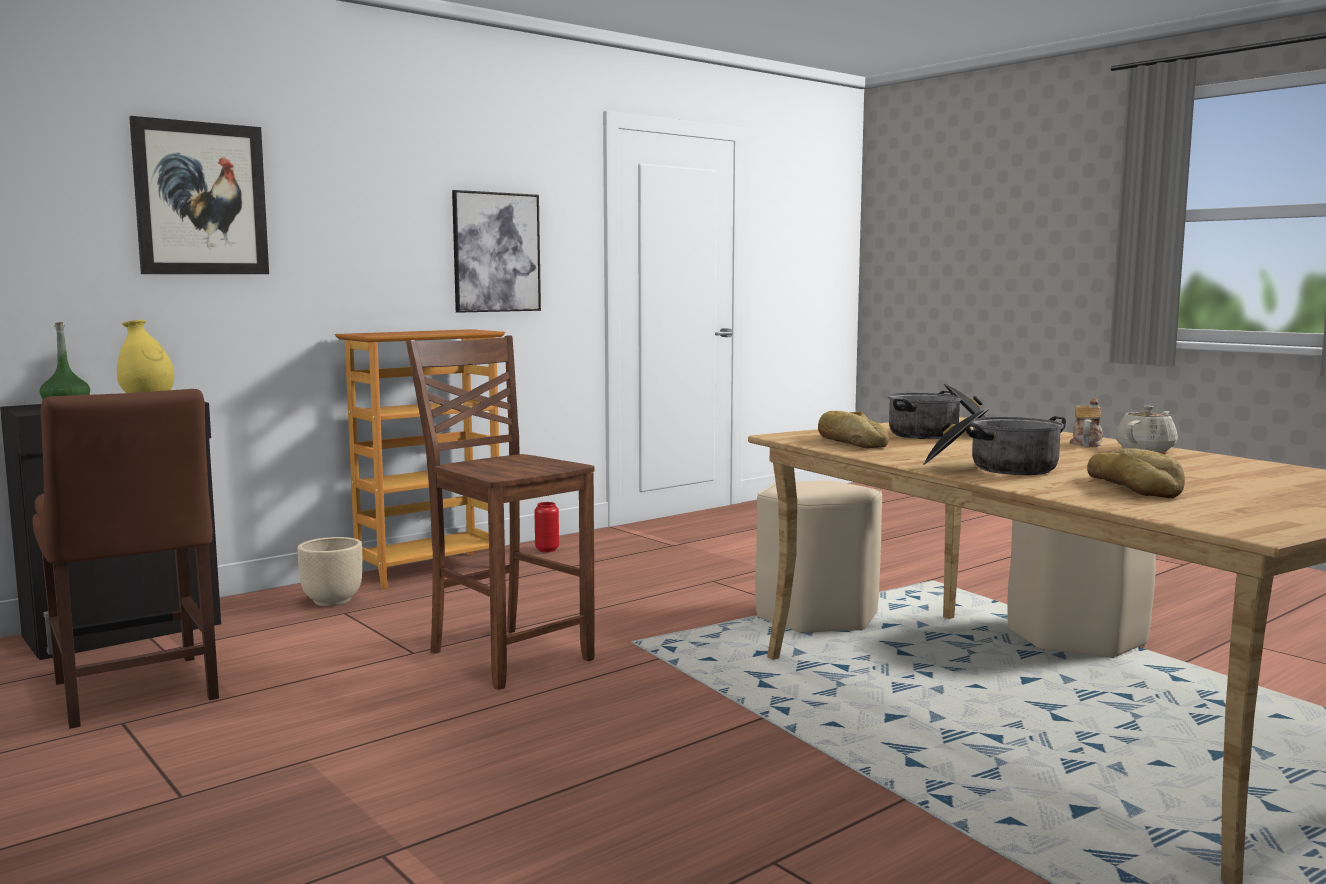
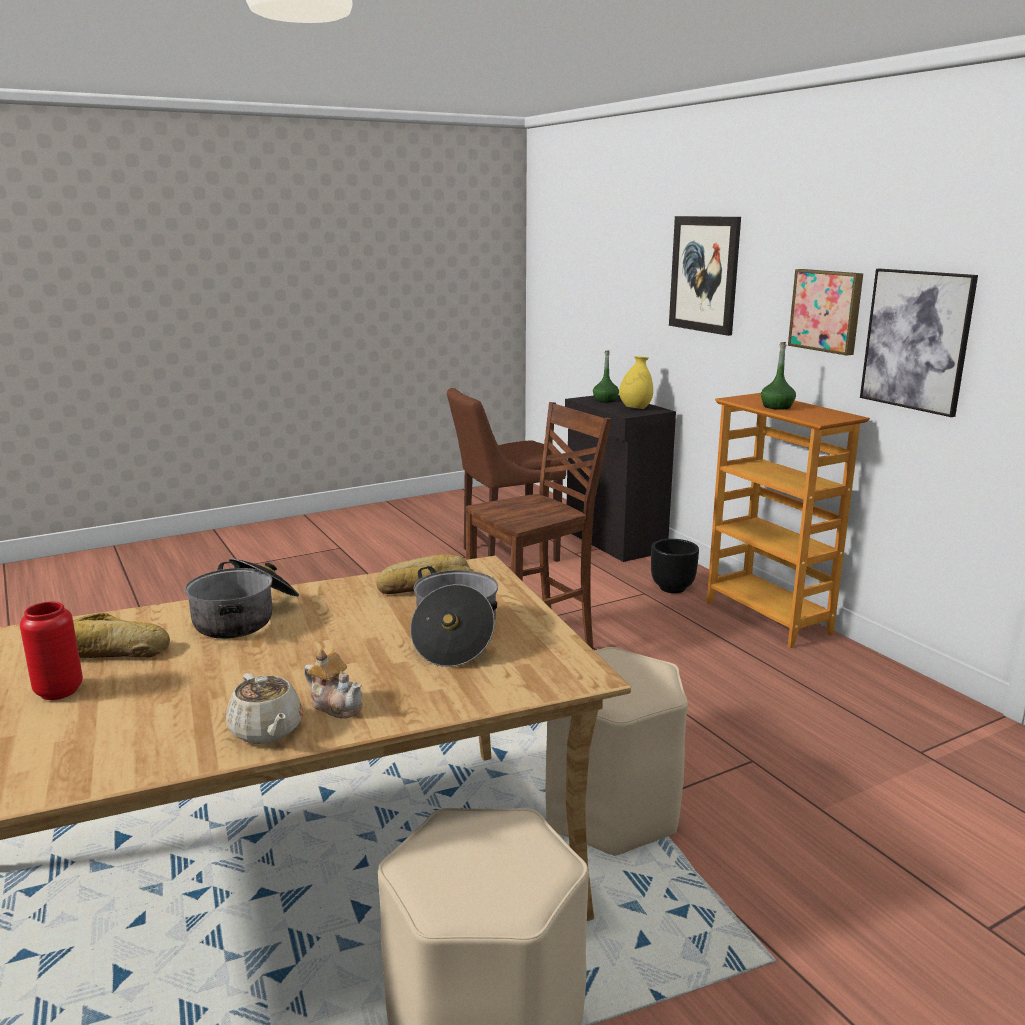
camera: 100 degrees right, 10 degrees up
beige planter [297,537,362,607] -> black planter [651,539,699,593]
red vase [534,502,559,552] -> red vase moved to [20,602,83,700]
none -> green bottle [761,342,796,410]
none -> picture [788,269,863,356]

